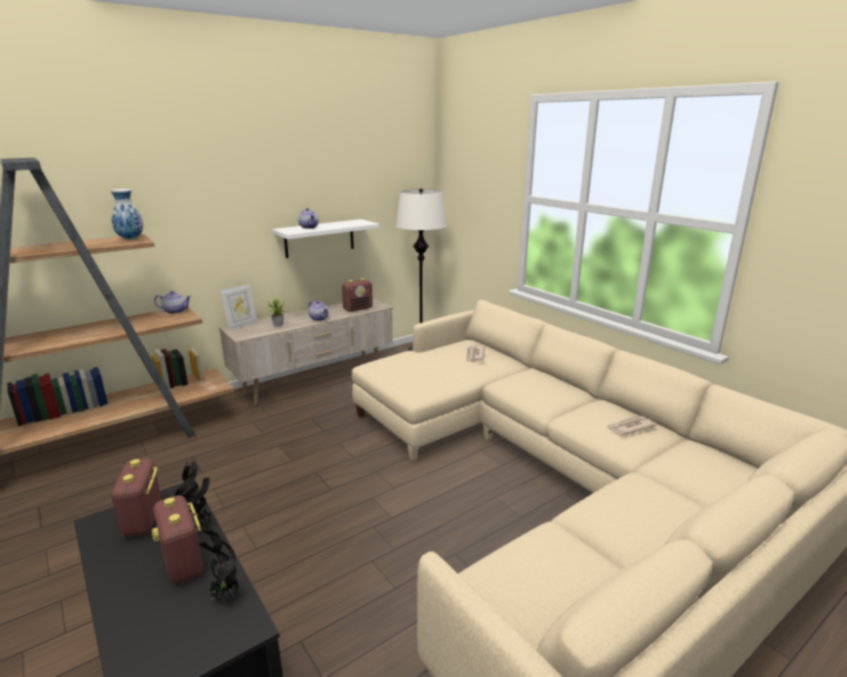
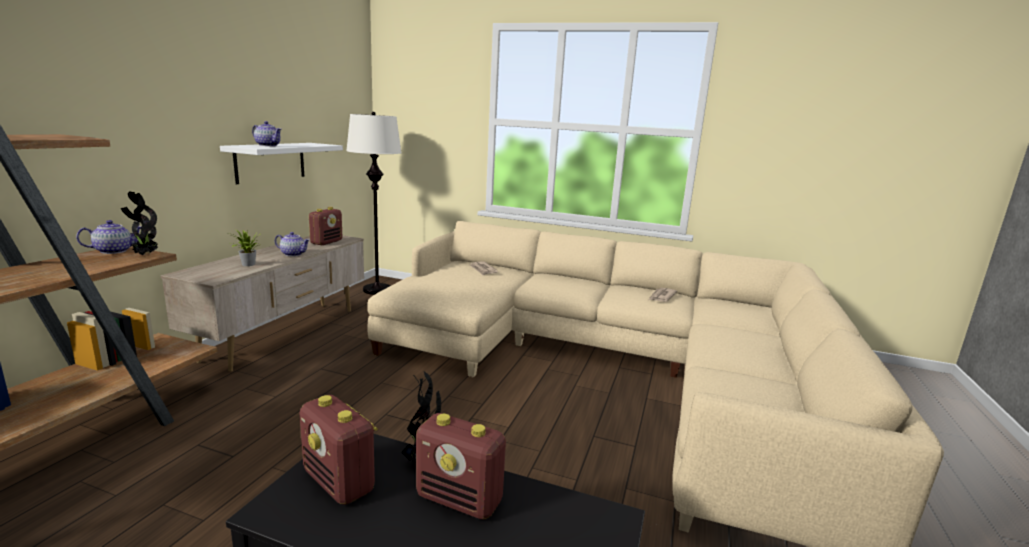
camera: 35 degrees left, 5 degrees down
vase [111,189,144,240] -> none
potted plant [199,530,239,602] -> potted plant moved to [121,191,158,256]
picture frame [220,284,257,331] -> none

